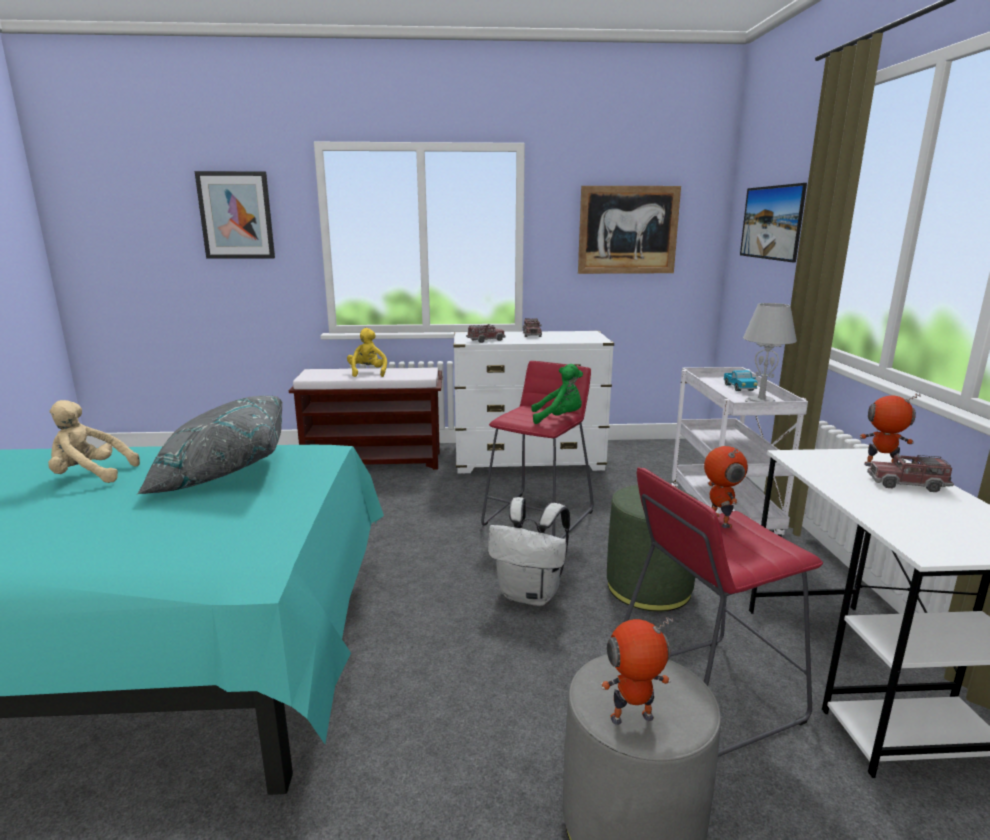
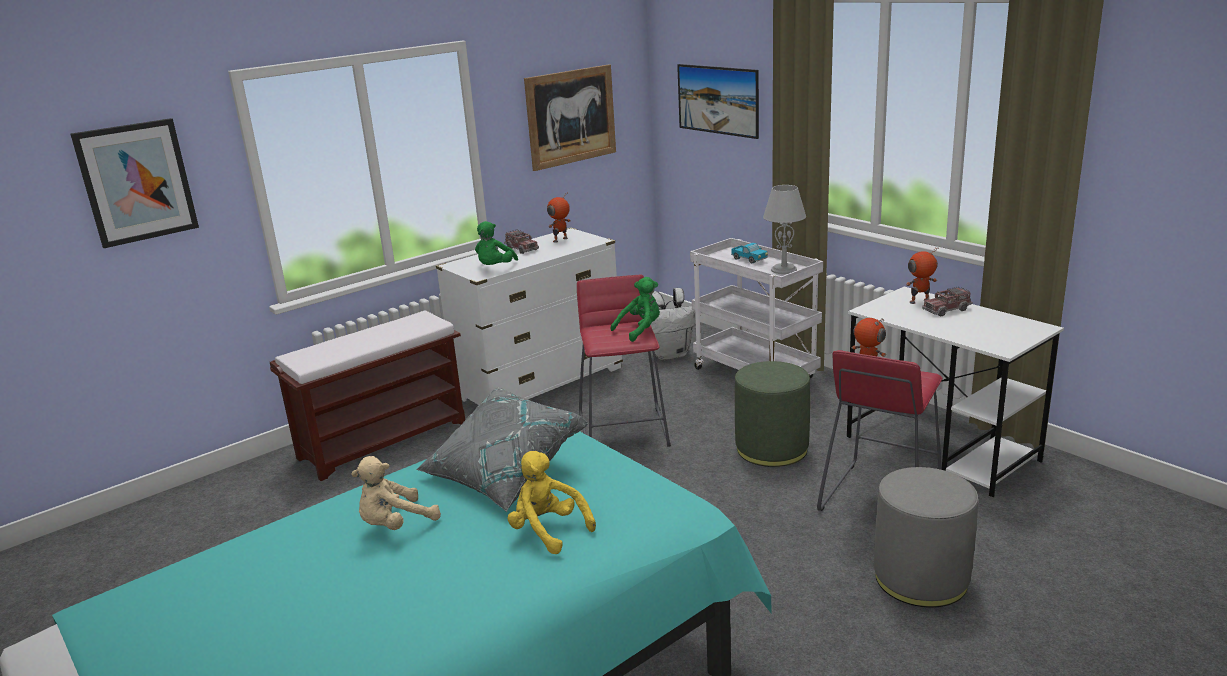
camera: 35 degrees left, 5 degrees up
yellow plush toy [347,328,387,377] -> yellow plush toy moved to [508,451,596,554]
toy truck [466,324,505,343] -> green plush toy [475,221,518,265]
white backpack [488,497,570,606] -> white backpack moved to [650,288,696,360]
toy robot [601,617,674,725] -> toy robot moved to [547,192,571,243]

